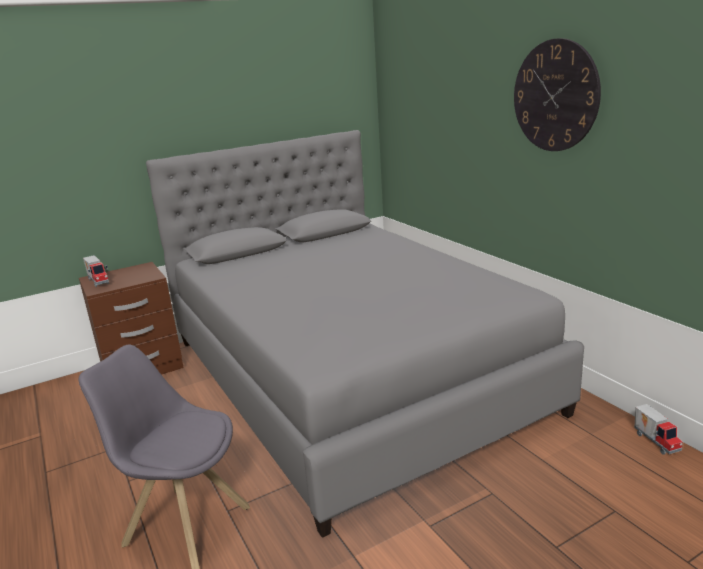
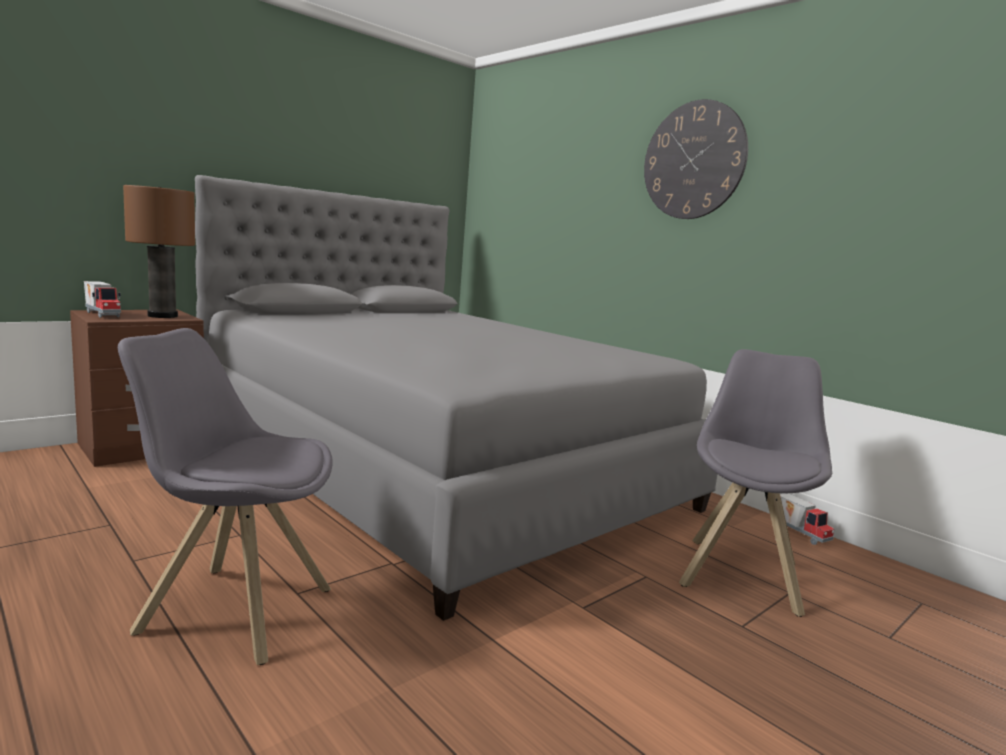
camera: 15 degrees left, 10 degrees down
none -> brown table lamp [123,185,195,318]
none -> grey chair [679,349,832,617]

